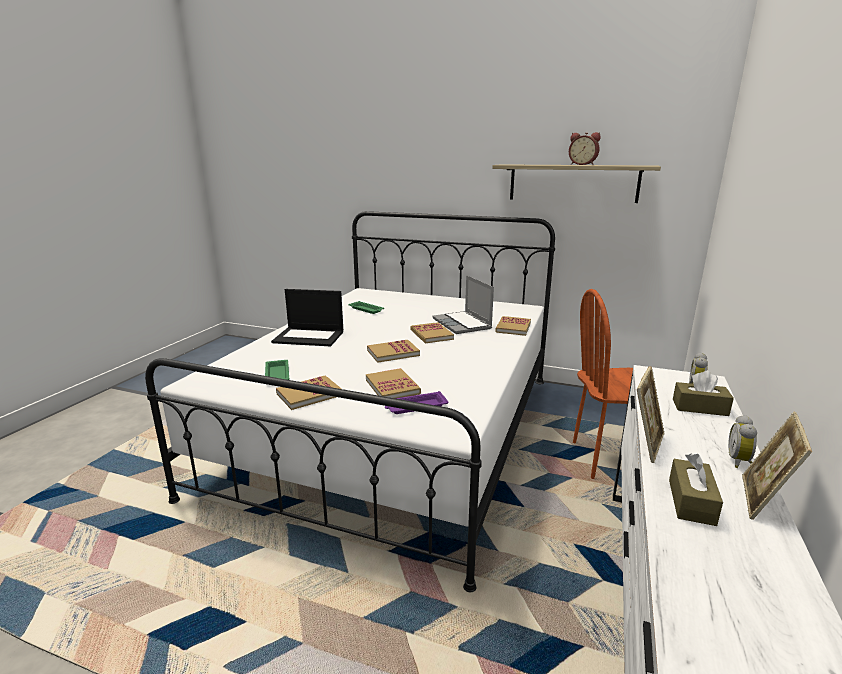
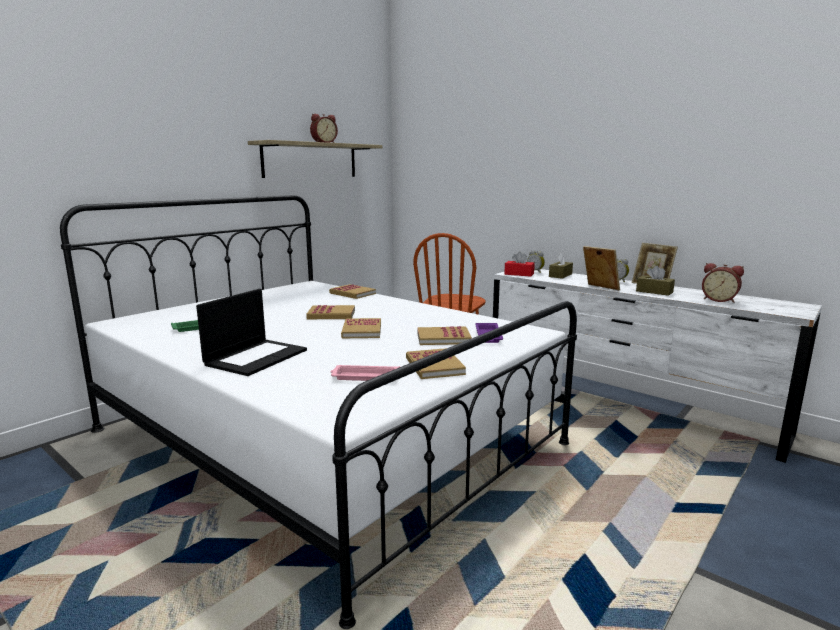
camera: 70 degrees left, 5 degrees down
green tray [265,360,289,380] -> pink tray [330,365,400,381]
laptop [432,275,494,334] -> none
none -> red tissue box [504,252,535,277]
none -> alarm clock [702,263,744,303]

